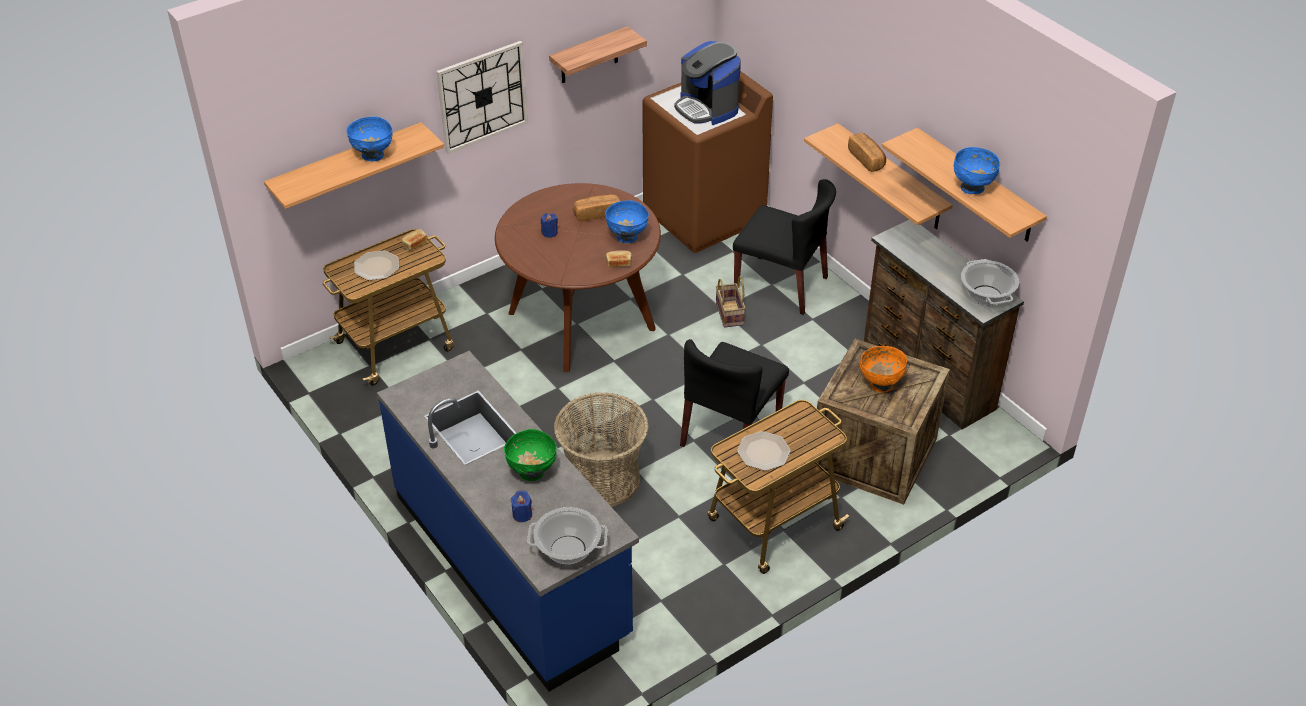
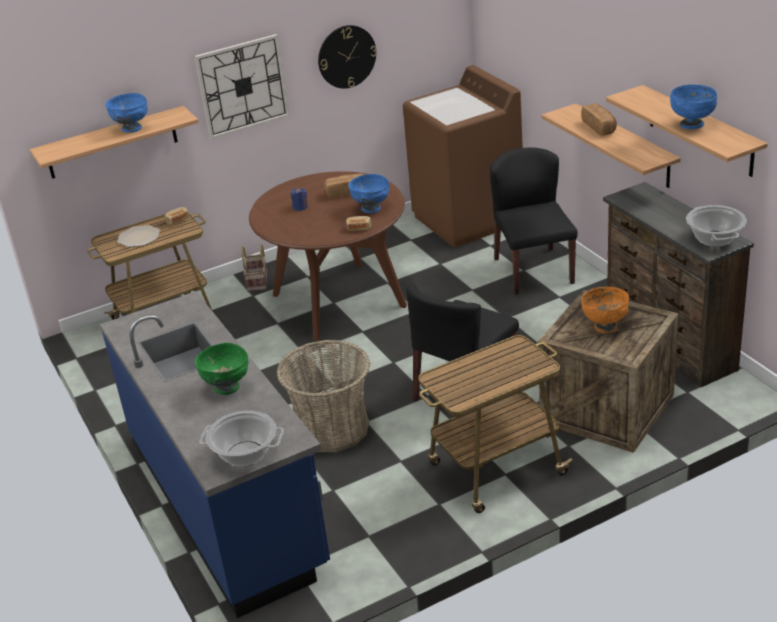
camera: 10 degrees right, 10 degrees down
blue candle [511,490,532,522] -> none
shelf [549,26,647,83] -> wall clock [318,25,377,89]
coffee machine [674,41,741,125] -> none
basket [716,276,745,328] -> basket moved to [241,244,267,292]
black chair [733,179,836,315] -> black chair turned 135 degrees counterclockwise [490,147,578,295]
plate [737,431,791,471] -> none

